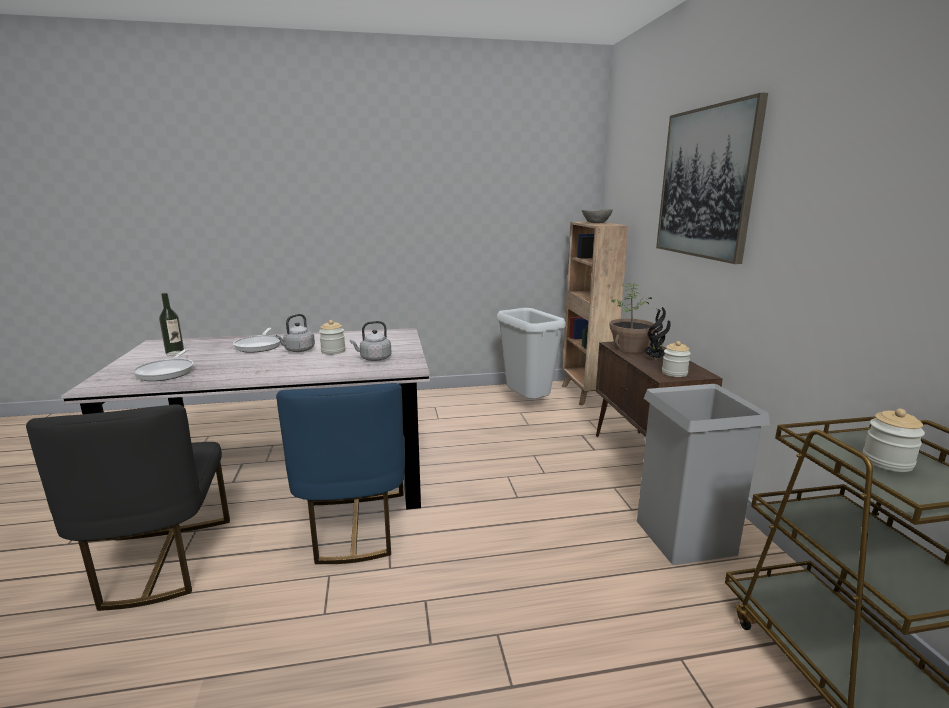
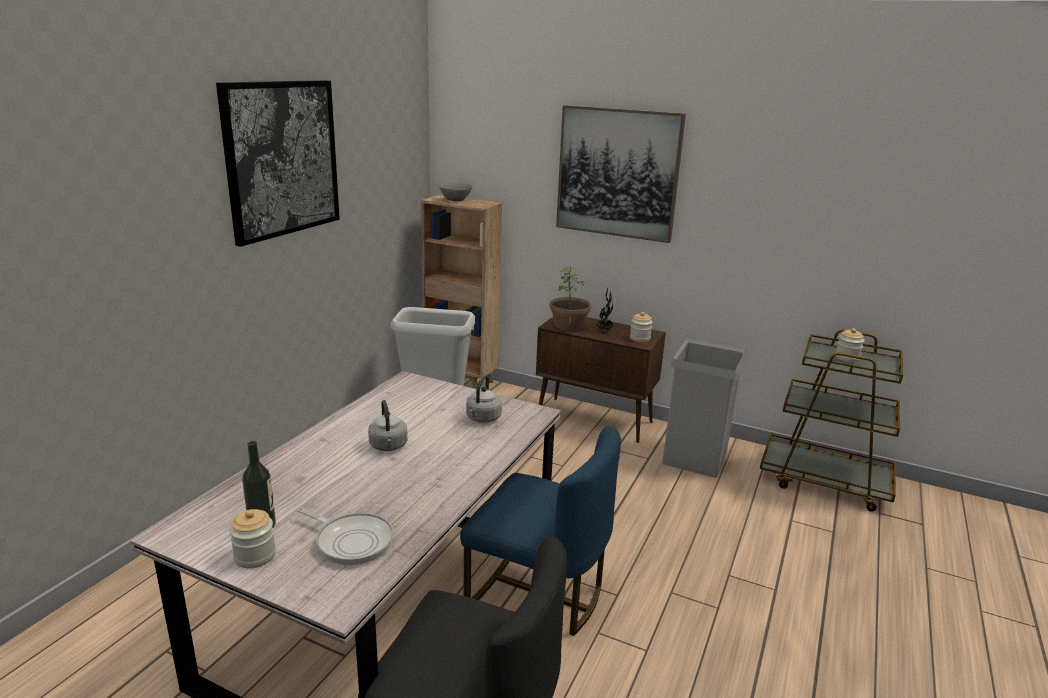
camera: 55 degrees left, 5 degrees up
frying pan [233,328,281,353] -> none
jar [319,320,345,355] -> jar moved to [229,509,276,569]
none -> picture [216,80,340,247]

